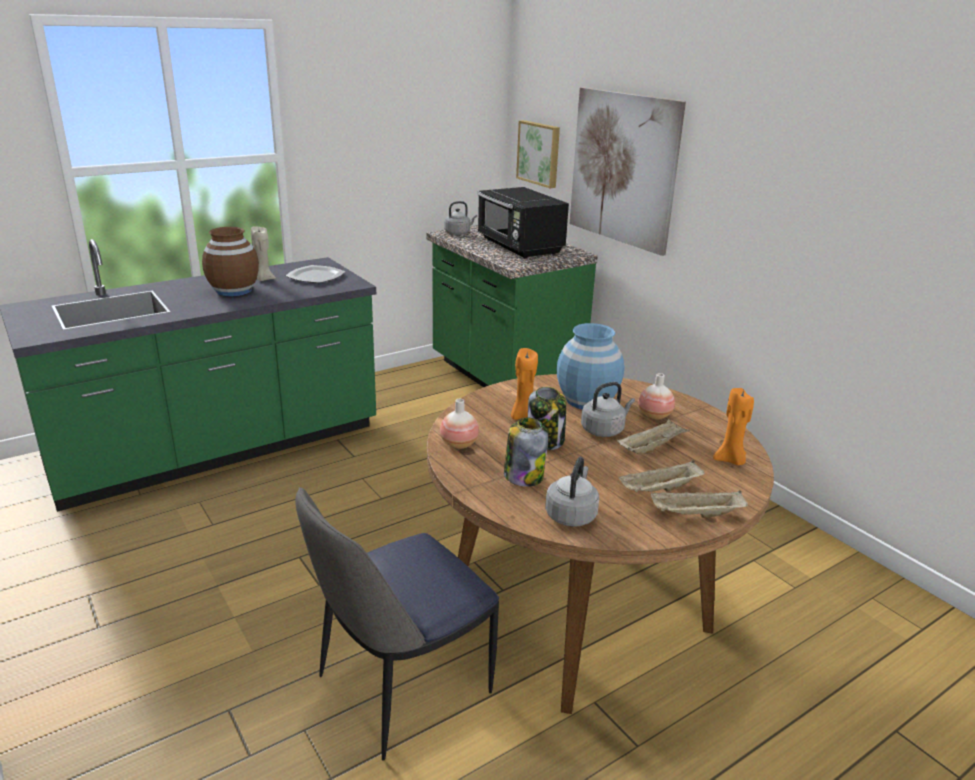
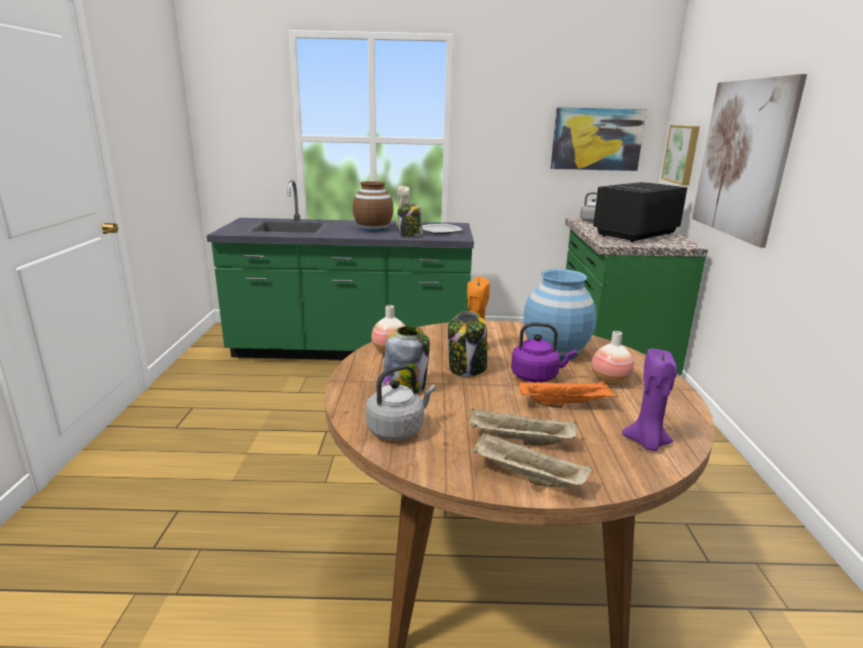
camera: 35 degrees right, 5 degrees down
chair [295,487,499,761] -> none
black microwave [477,187,569,258] -> black microwave turned 45 degrees clockwise [593,182,688,242]
grey kettle [581,382,635,437] -> purple kettle [511,322,576,383]
beige tray [617,419,690,455] -> orange tray [519,380,617,408]
orange candle [713,388,754,465] -> purple candle [622,349,677,451]
none -> jar [397,203,423,237]
none -> picture [551,107,646,171]

